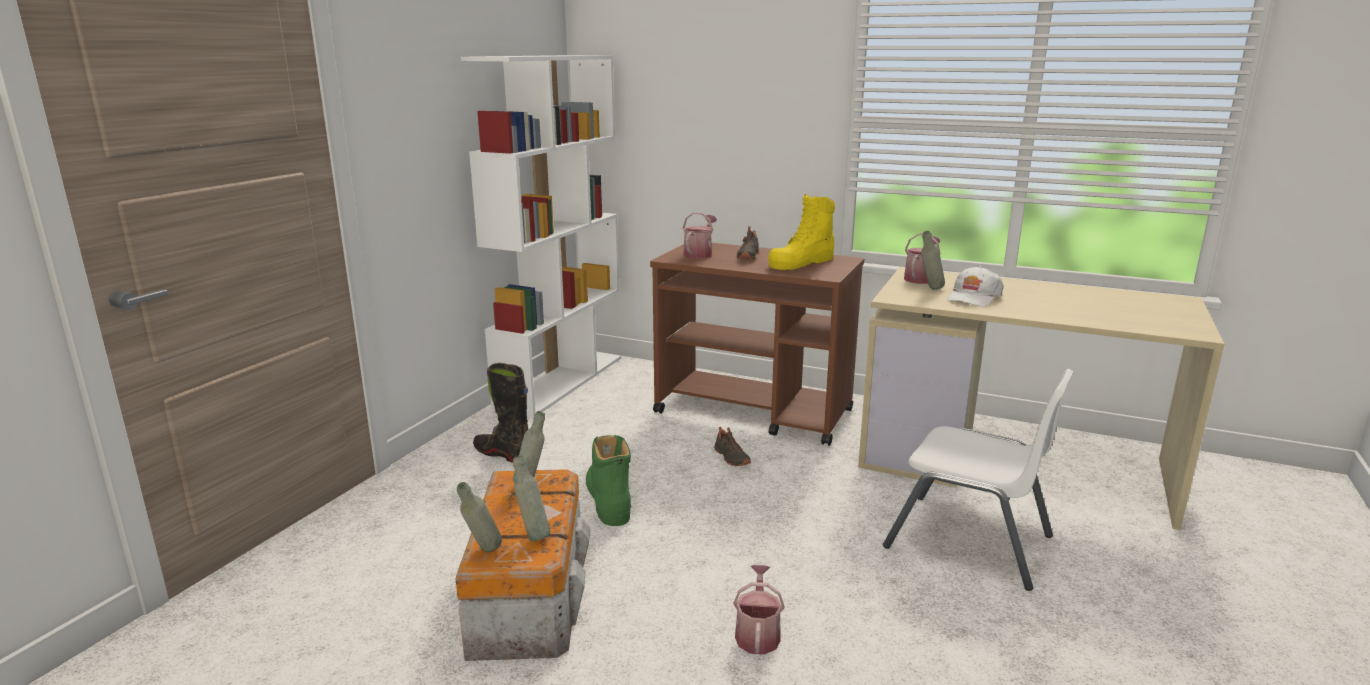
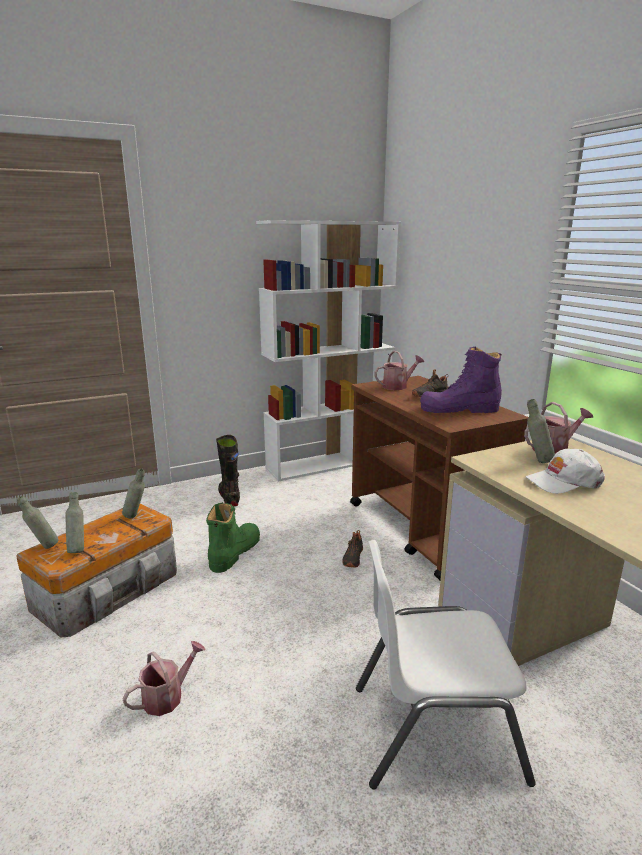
camera: 40 degrees right, 0 degrees up
yellow boot [768,194,835,270] -> purple boot [420,346,502,413]
white chair [883,369,1074,591] -> white chair turned 105 degrees clockwise [356,540,536,790]

